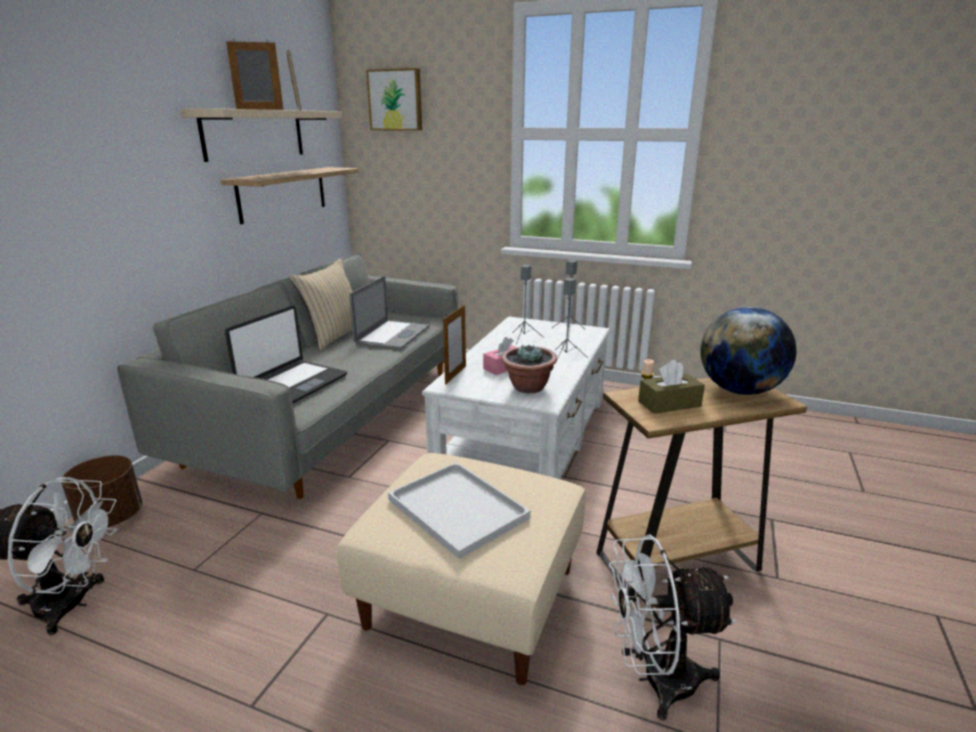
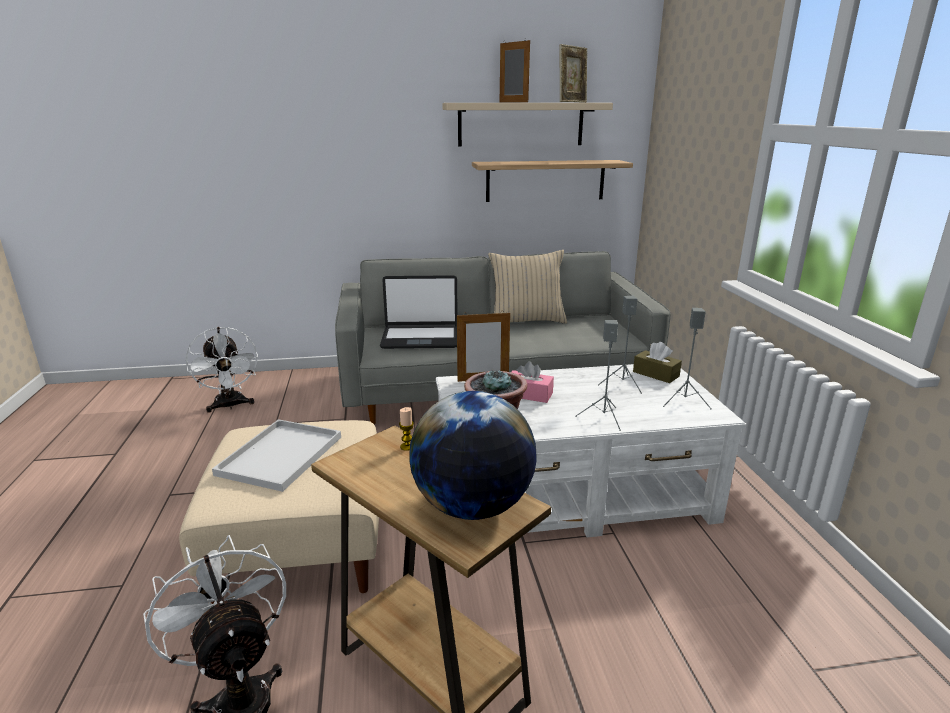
camera: 60 degrees right, 0 degrees up
brown planter [61,455,142,527] -> none
laptop [349,276,430,350] -> none
picture [366,68,422,131] -> none
brown tissue box [638,359,705,414] -> brown tissue box moved to [633,342,682,383]

